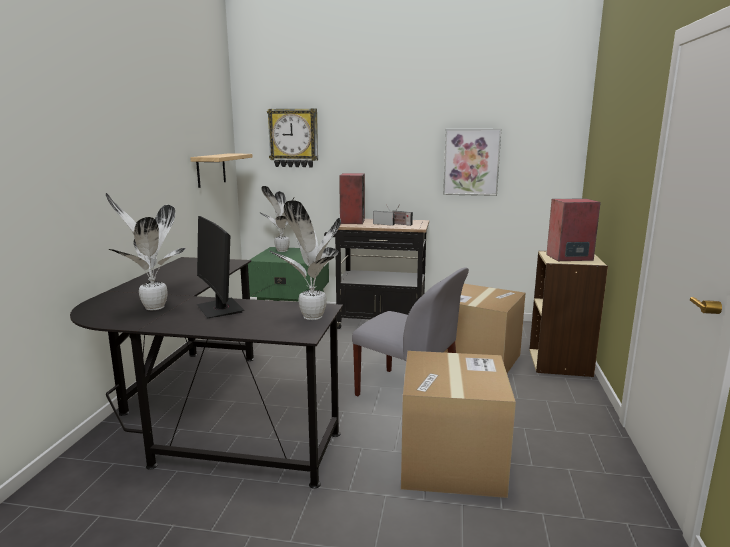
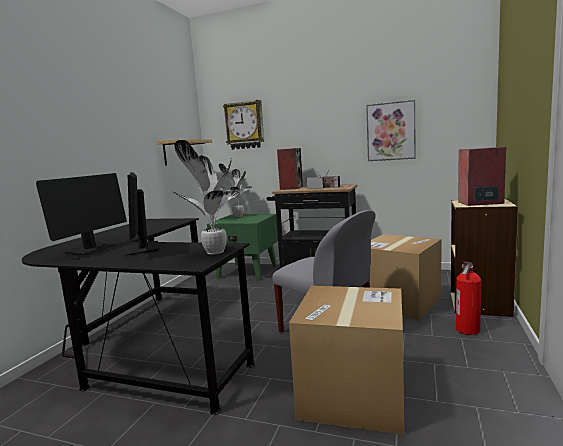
camera: 10 degrees right, 5 degrees down
potted plant [106,193,185,310] -> monitor [36,173,127,255]
none -> fire extinguisher [456,262,481,335]

